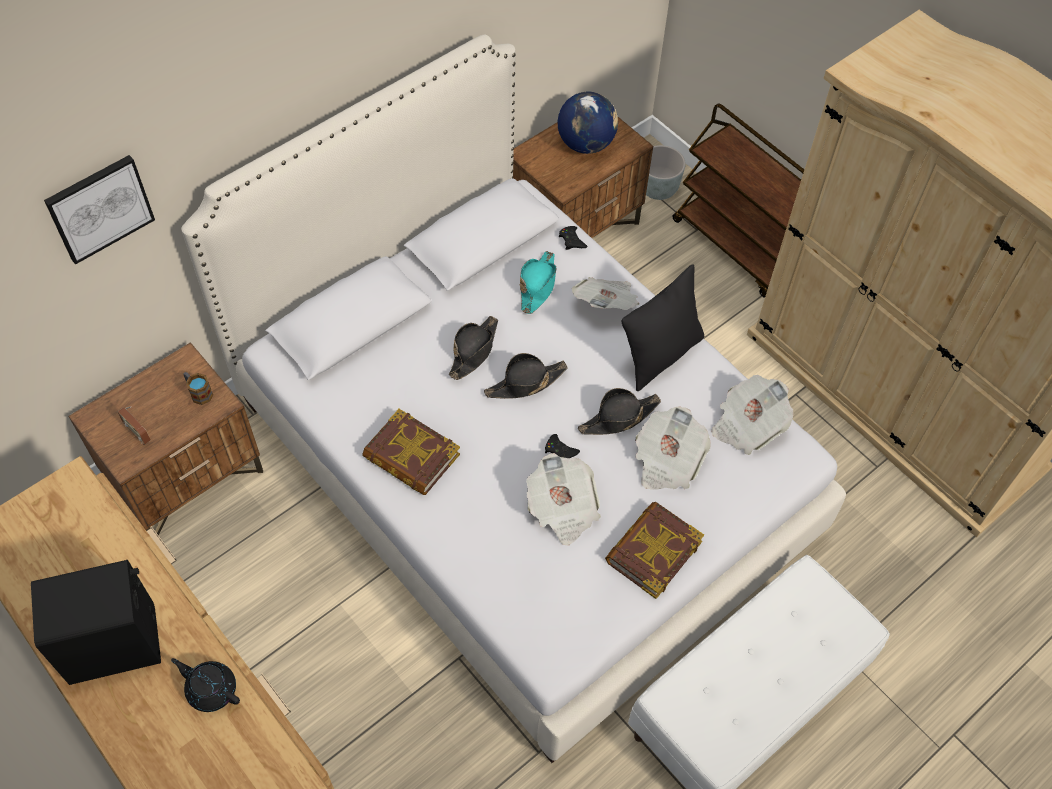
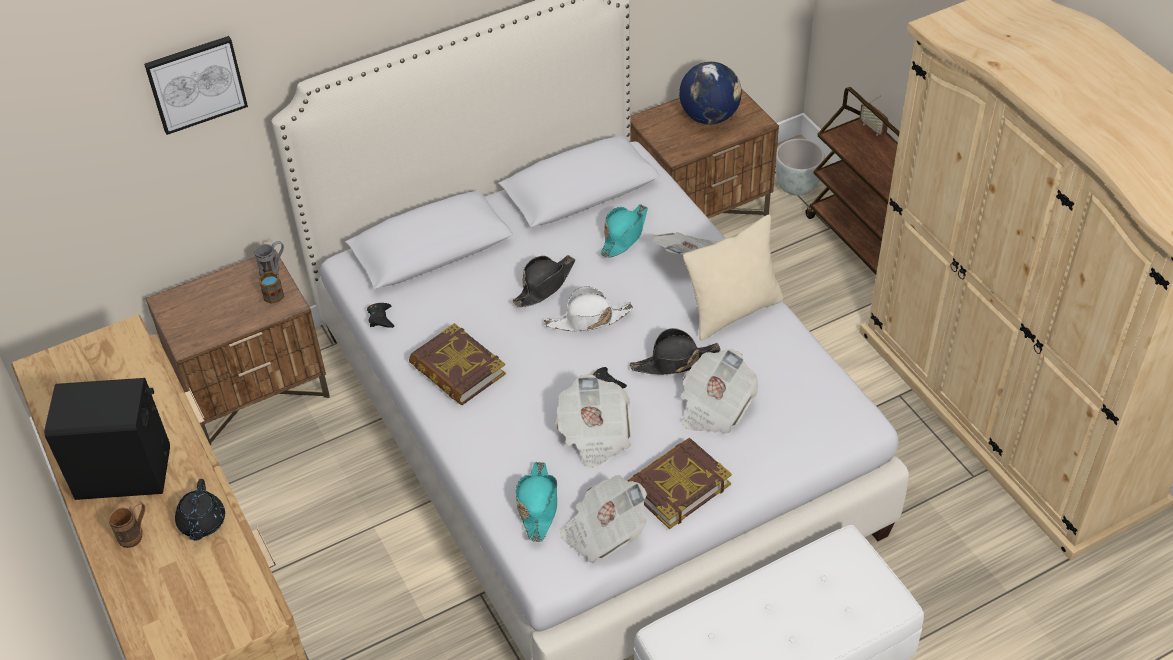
camera: 15 degrees right, 10 degrees down
radio [118,406,151,445] -> radio moved to [860,95,889,136]
black teapot [171,658,240,712] -> black teapot turned 135 degrees counterclockwise [175,479,225,541]
black hat [484,353,568,399] -> white hat [544,286,633,331]
black game controller [559,226,588,250] -> black game controller moved to [367,303,394,328]
black pillow [622,265,704,391] -> beige pillow [683,215,783,340]
newspaper [711,375,793,455] -> newspaper moved to [560,475,647,563]
none -> brown mug [109,501,145,548]
none -> grey mug [254,241,284,273]
none -> turquoise hat [516,462,557,542]

